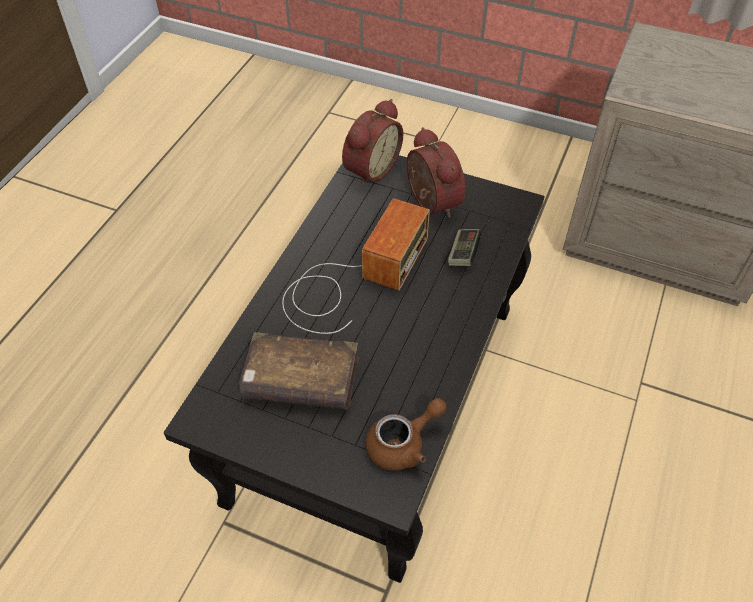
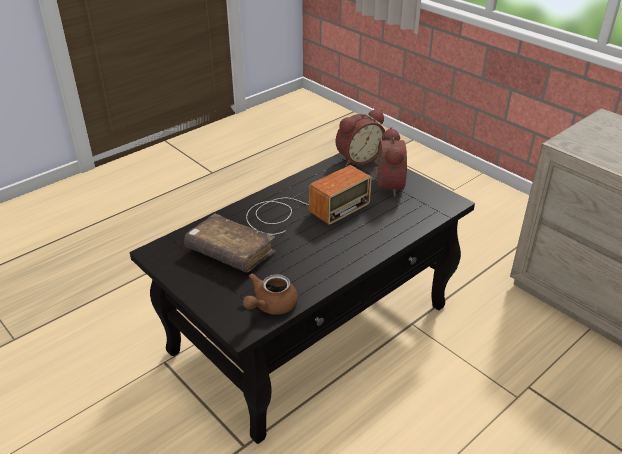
camera: 25 degrees right, 15 degrees down
brown teapot [365,398,447,471] -> brown teapot turned 135 degrees clockwise [243,273,298,315]
game controller [448,229,481,266] -> none

